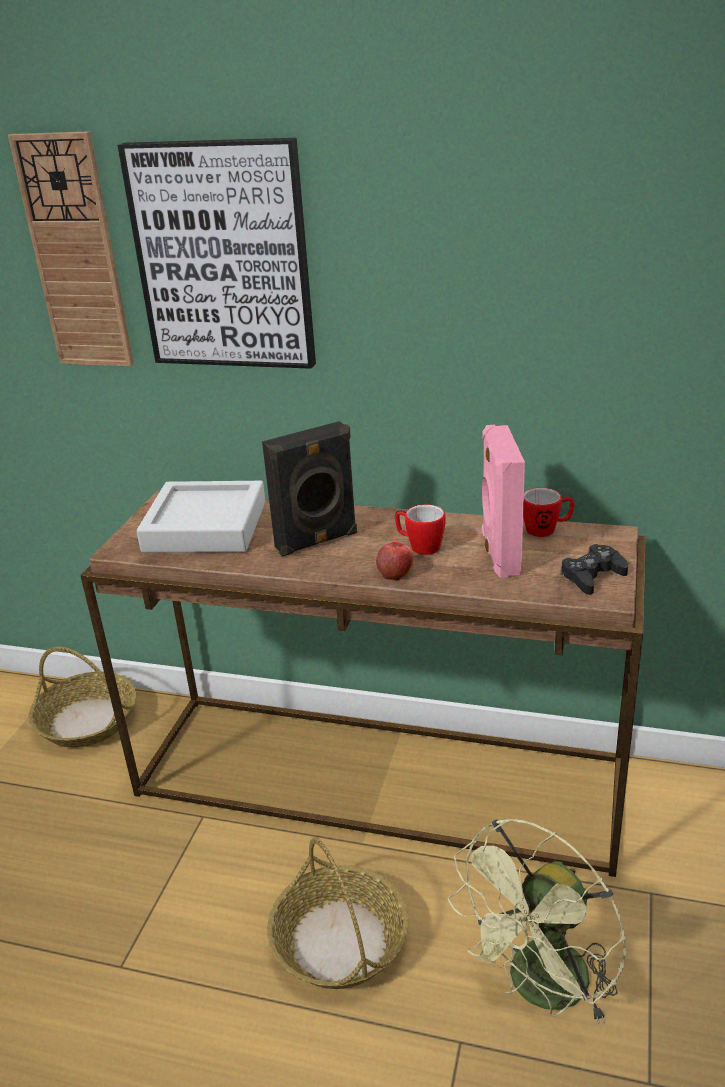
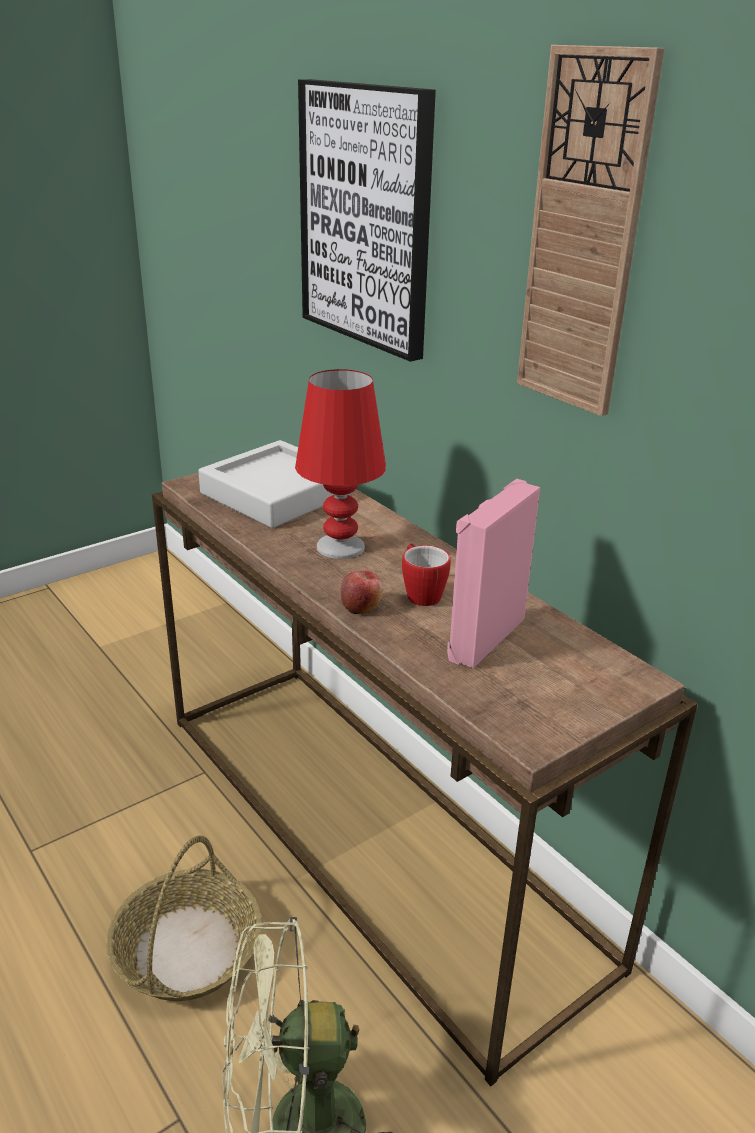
camera: 35 degrees right, 0 degrees up
wall clock [8,131,134,367] -> wall clock moved to [517,45,665,416]
basket [28,647,136,748] -> none
black speaker [262,421,357,557] -> red table lamp [295,369,386,559]
mug [523,488,575,537] -> none
black game controller [561,544,628,595] -> none

